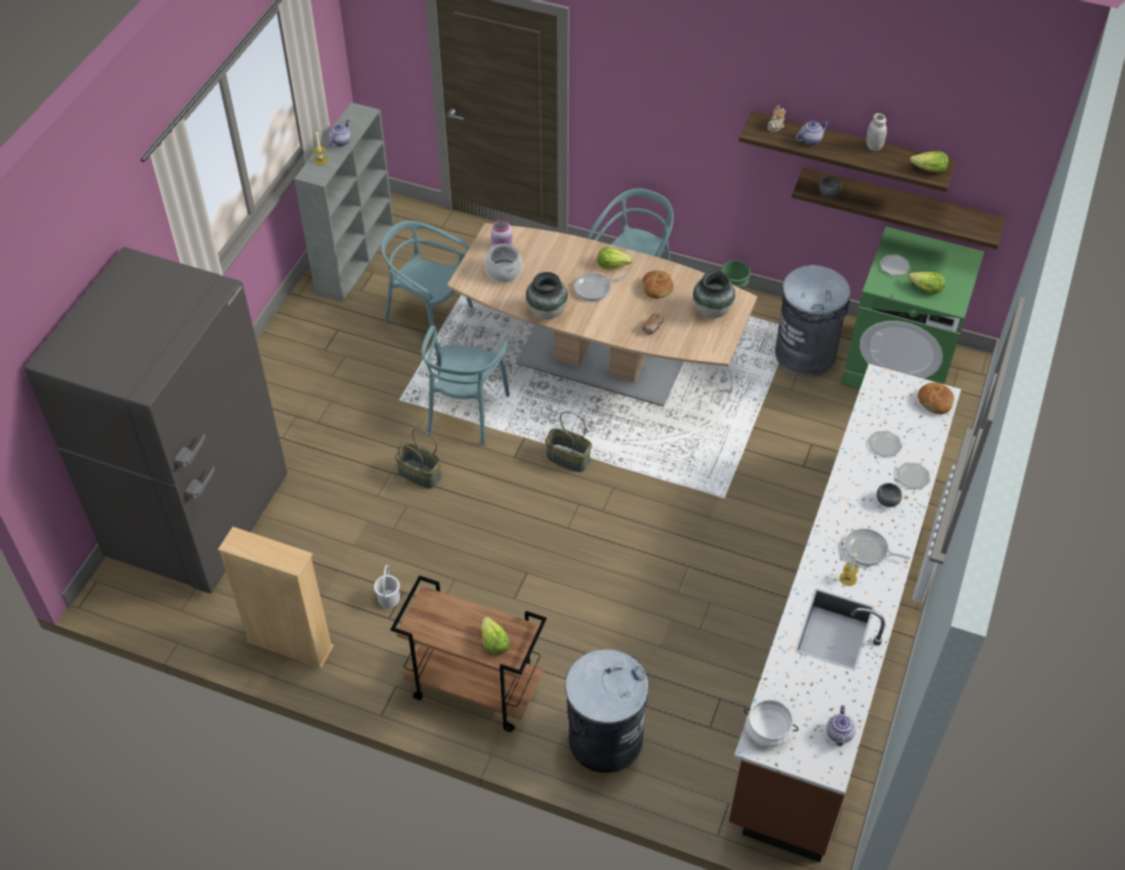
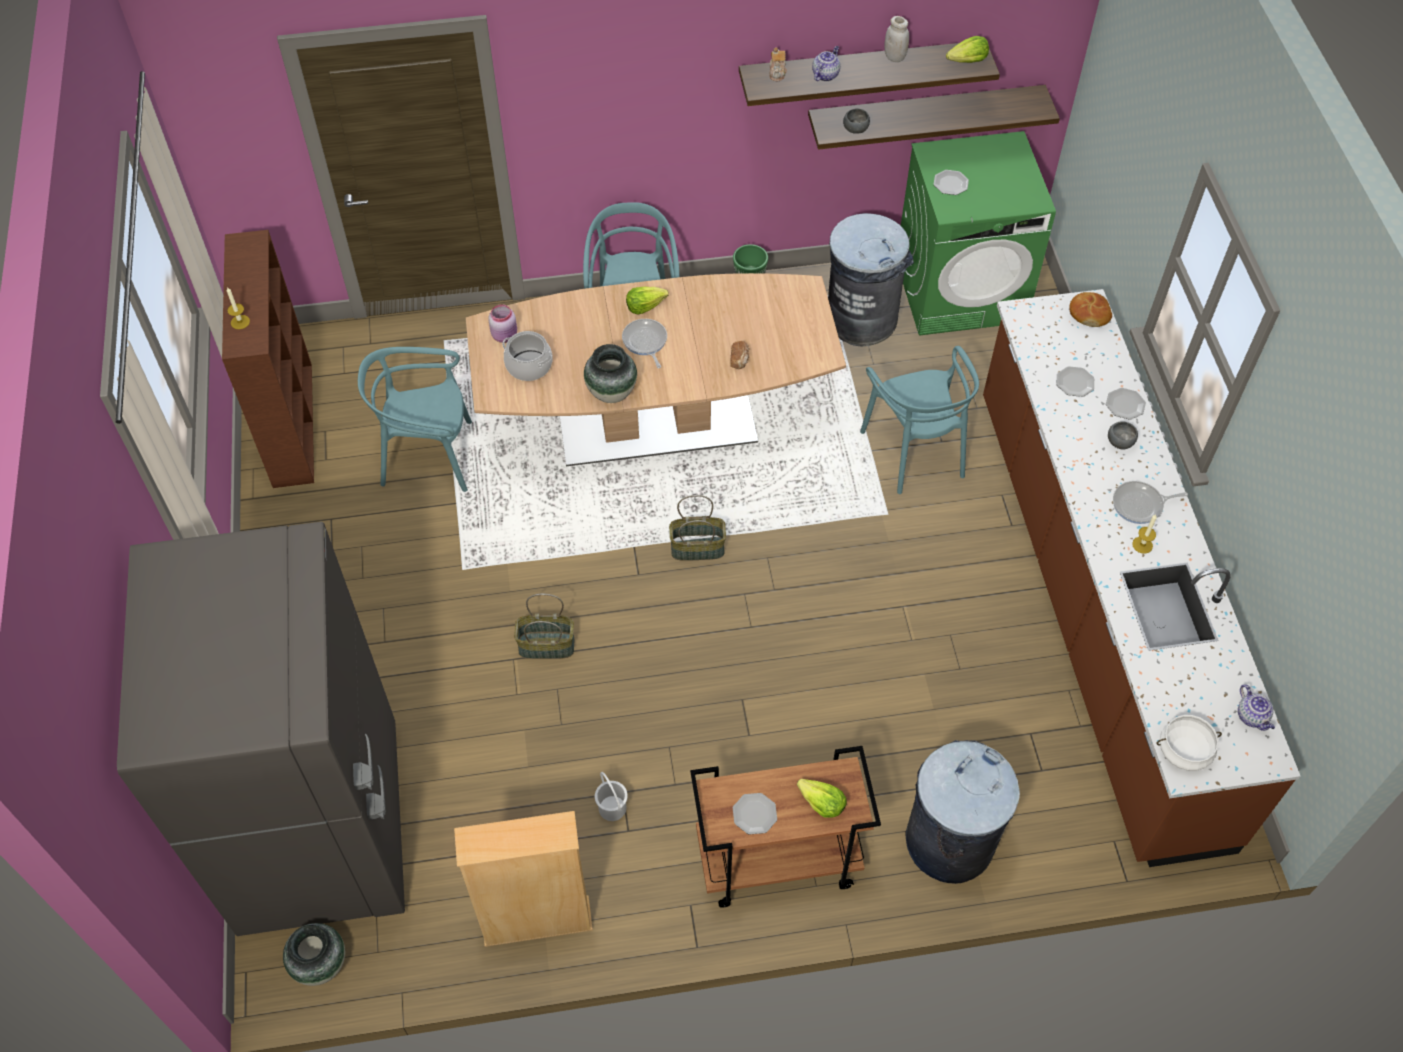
camera: 30 degrees left, 5 degrees up
grey bookcase [294,102,394,302] -> brown bookcase [222,230,314,488]
teapot [329,120,351,147] -> none
turquoise chair [421,326,510,446] -> turquoise chair moved to [860,346,979,494]
frying pan [574,273,627,301] -> frying pan turned 120 degrees clockwise [622,319,667,368]
bread [642,270,674,299] -> none
vase [693,271,735,319] -> vase moved to [283,923,345,986]
lettuce [908,272,945,294] -> none
none -> plate [733,793,777,834]

